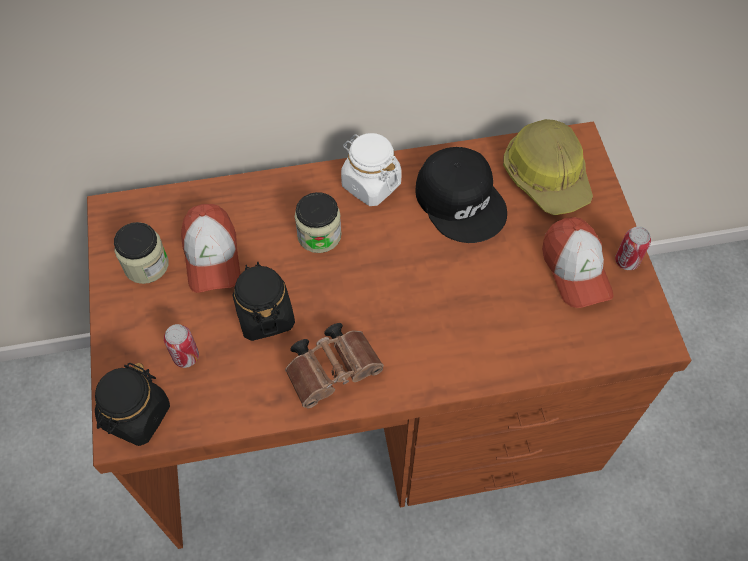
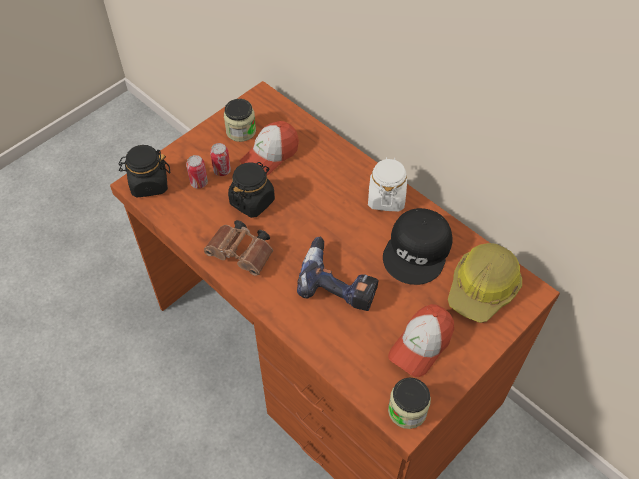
camera: 55 degrees right, 5 degrees down
jar [295,192,342,253] -> jar moved to [388,377,431,429]
can [615,226,651,270] -> can moved to [210,143,231,176]
none -> power drill [297,237,378,311]

